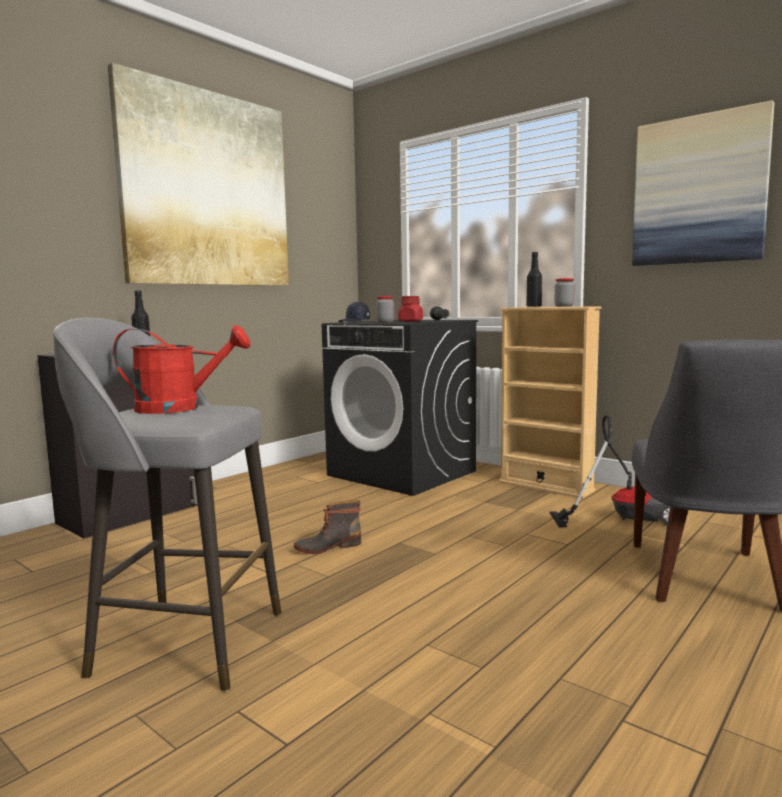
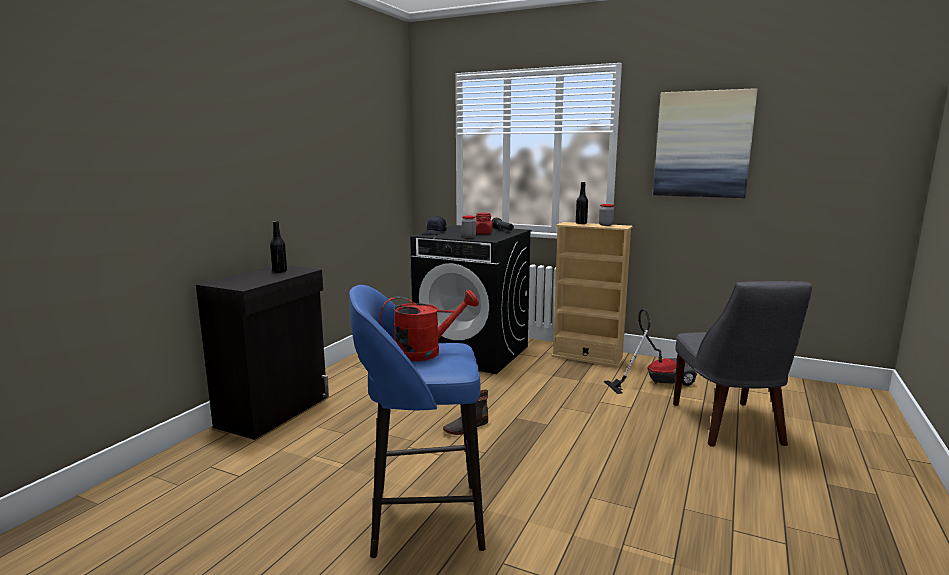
camera: 15 degrees left, 5 degrees up
grey stool [53,318,281,691] -> blue stool [349,285,486,558]
picture [108,63,289,286] -> none

